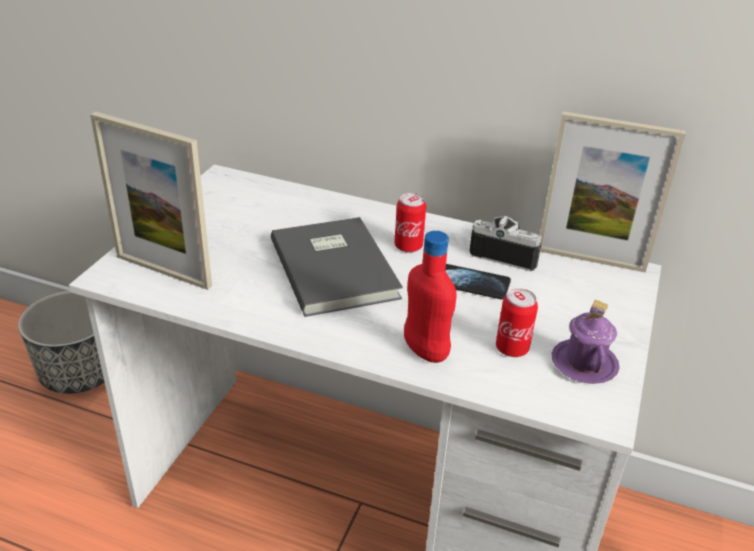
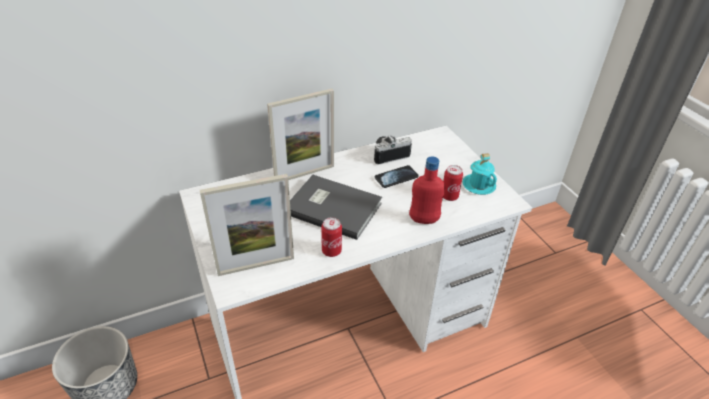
camera: 45 degrees left, 5 degrees up
can [394,193,426,253] -> can moved to [321,217,342,257]
picture frame [540,111,686,273] -> picture frame moved to [267,89,334,180]
purple mug [552,300,619,384] -> turquoise mug [463,153,497,195]

